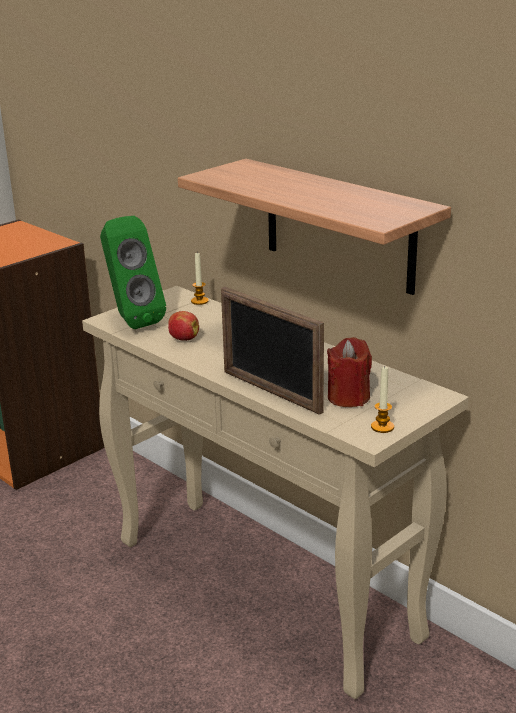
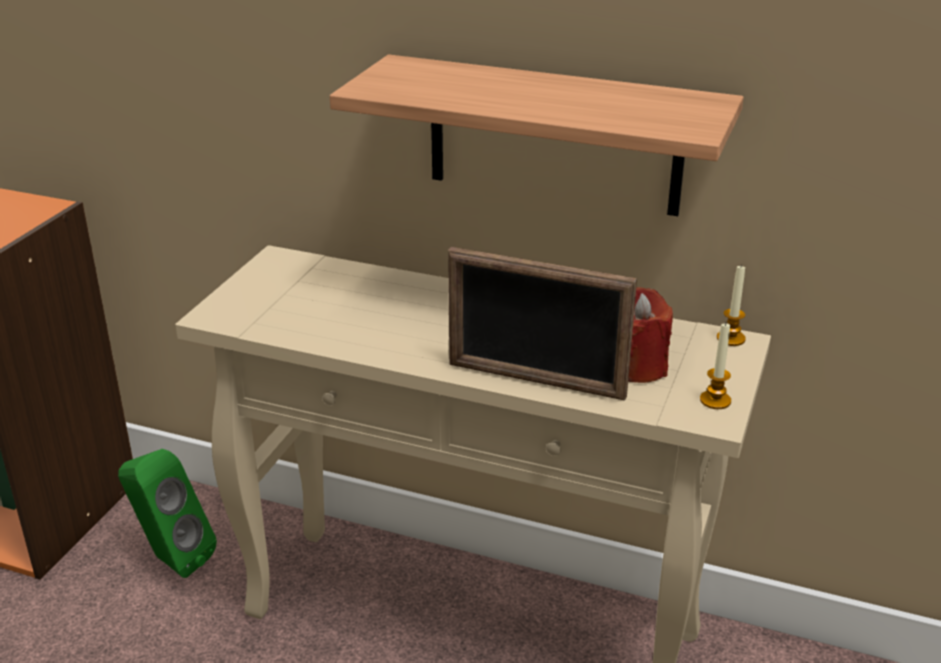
camera: 25 degrees left, 5 degrees up
green speaker [100,216,166,329] -> green speaker moved to [118,449,217,578]
apple [168,311,199,341] -> none
candle [191,253,209,305] -> candle moved to [717,264,746,346]

